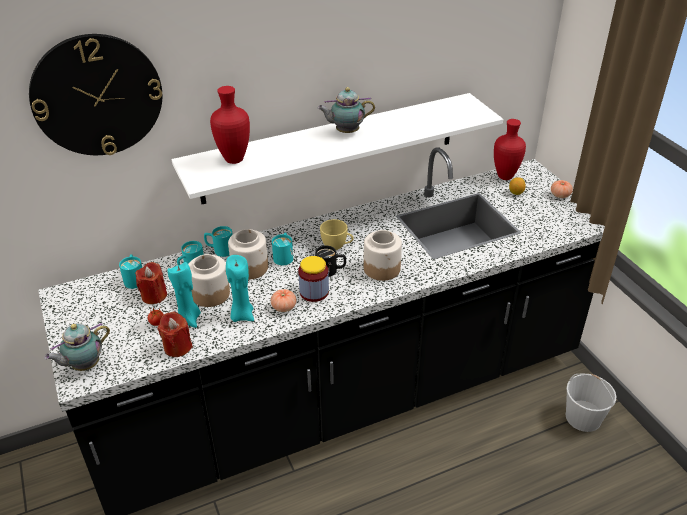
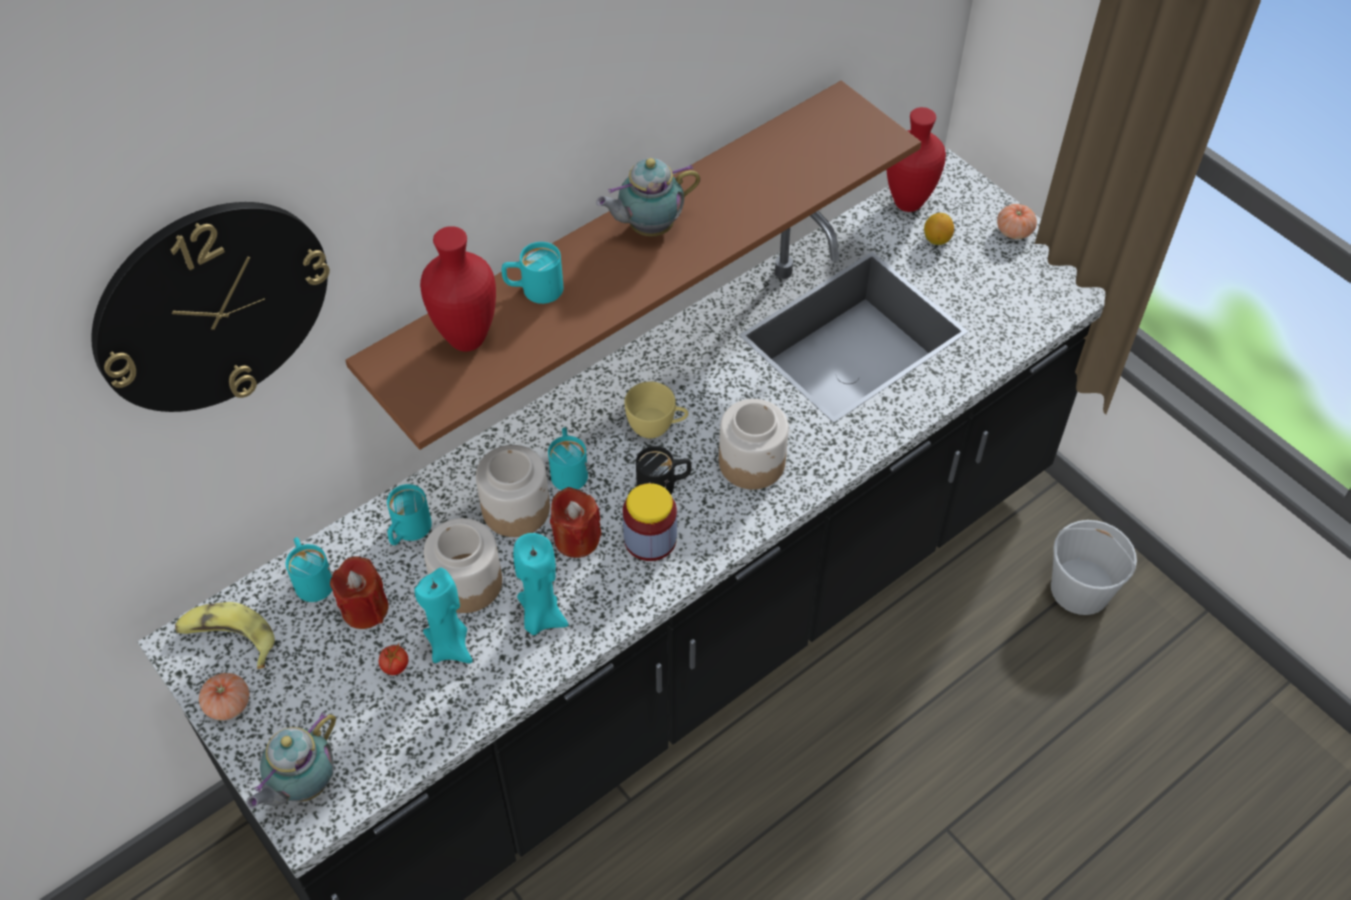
camera: 15 degrees left, 15 degrees up
red candle [157,312,193,357] -> red candle moved to [550,487,602,558]
white shelf [172,93,503,204] -> brown shelf [345,81,921,450]
turquoise mug [204,226,233,257] -> turquoise mug moved to [502,242,563,304]
tomato [271,289,297,312] -> tomato moved to [199,673,249,720]
none -> banana [175,602,275,669]

